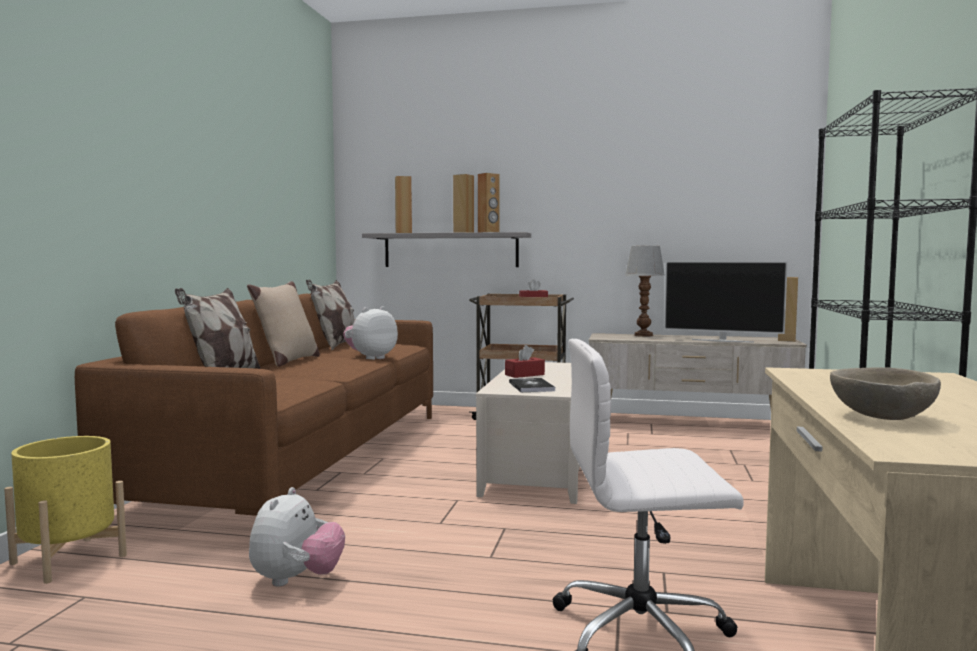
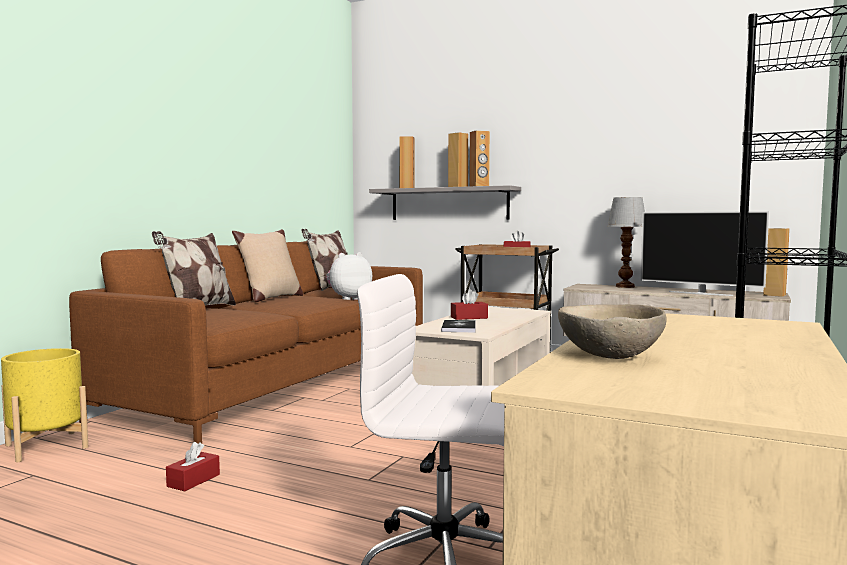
camera: 15 degrees right, 0 degrees up
plush toy [249,487,345,587] -> red tissue box [166,442,220,491]

